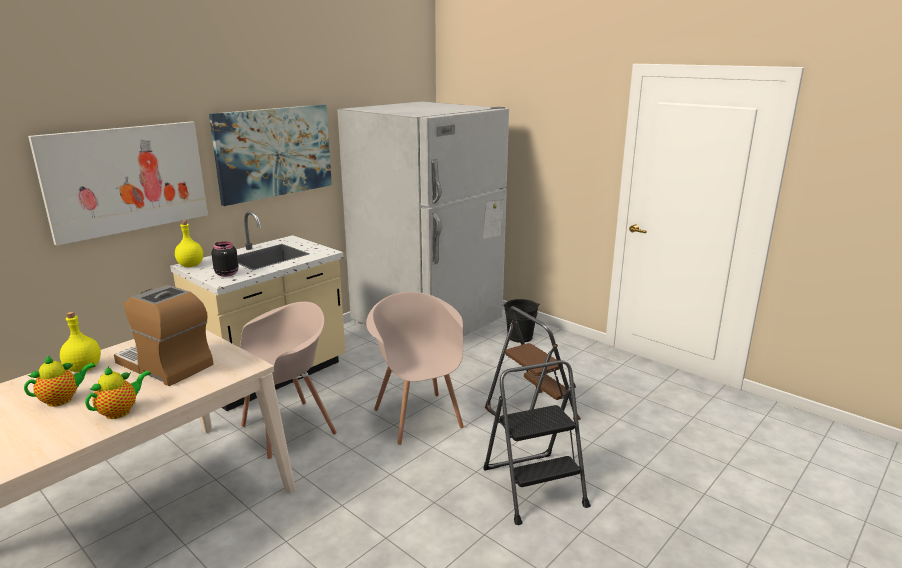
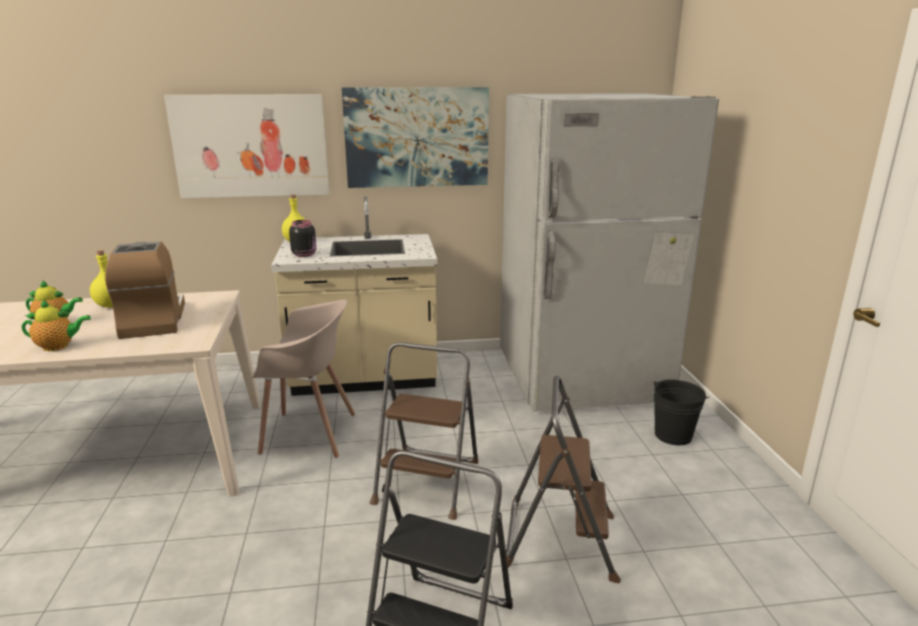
camera: 40 degrees right, 0 degrees up
beige chair [366,292,464,445] -> brown step ladder [370,342,478,520]

